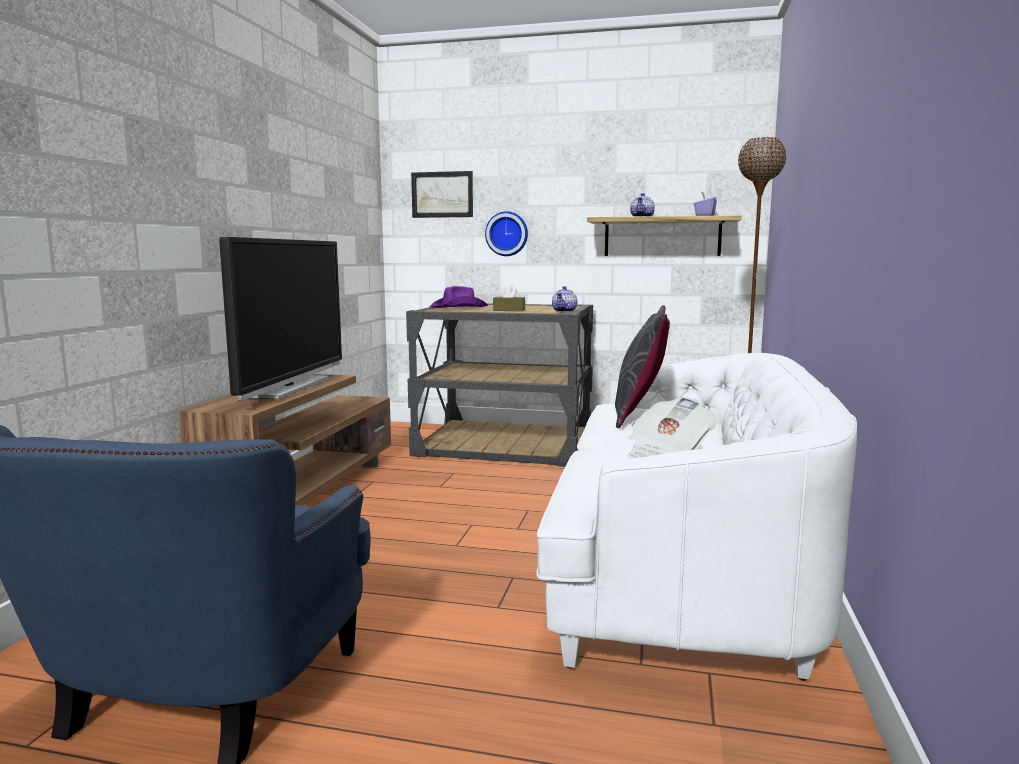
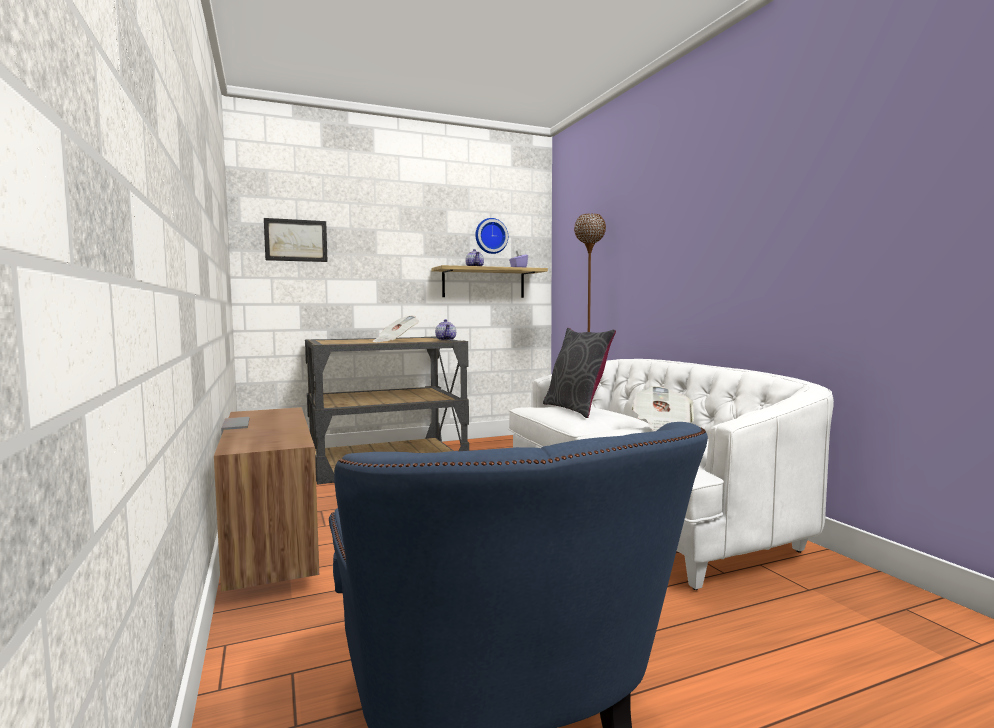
camera: 35 degrees left, 5 degrees down
television [219,237,342,401] -> none
purple hat [430,286,488,308] -> none
wall clock [485,211,528,256] -> wall clock moved to [475,218,508,254]
brown tissue box [493,285,525,311] -> newspaper [373,316,419,342]

